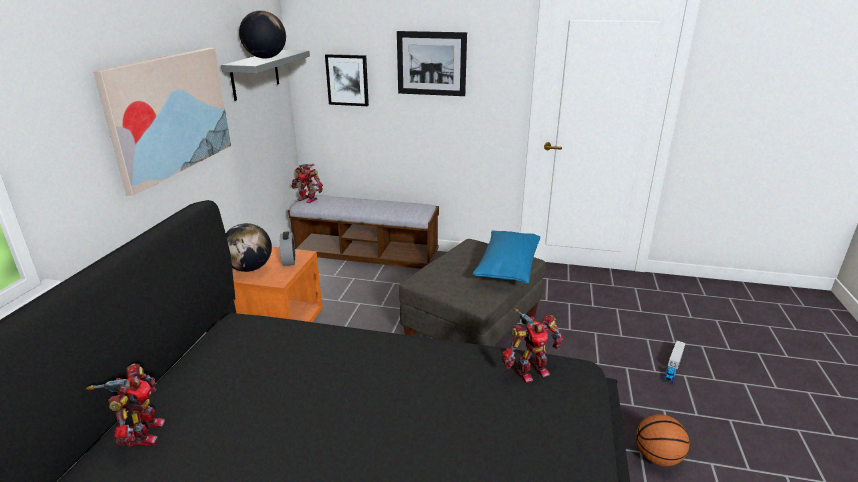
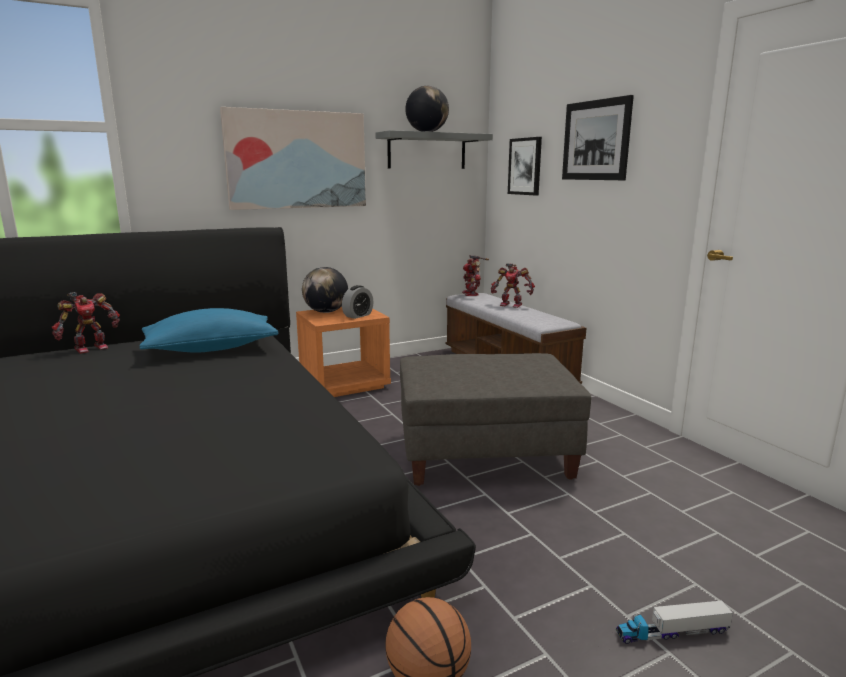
camera: 50 degrees right, 10 degrees down
blue pillow [473,230,540,284] -> blue pillow moved to [140,308,278,353]
toy robot [502,309,563,383] -> toy robot moved to [491,263,535,308]

